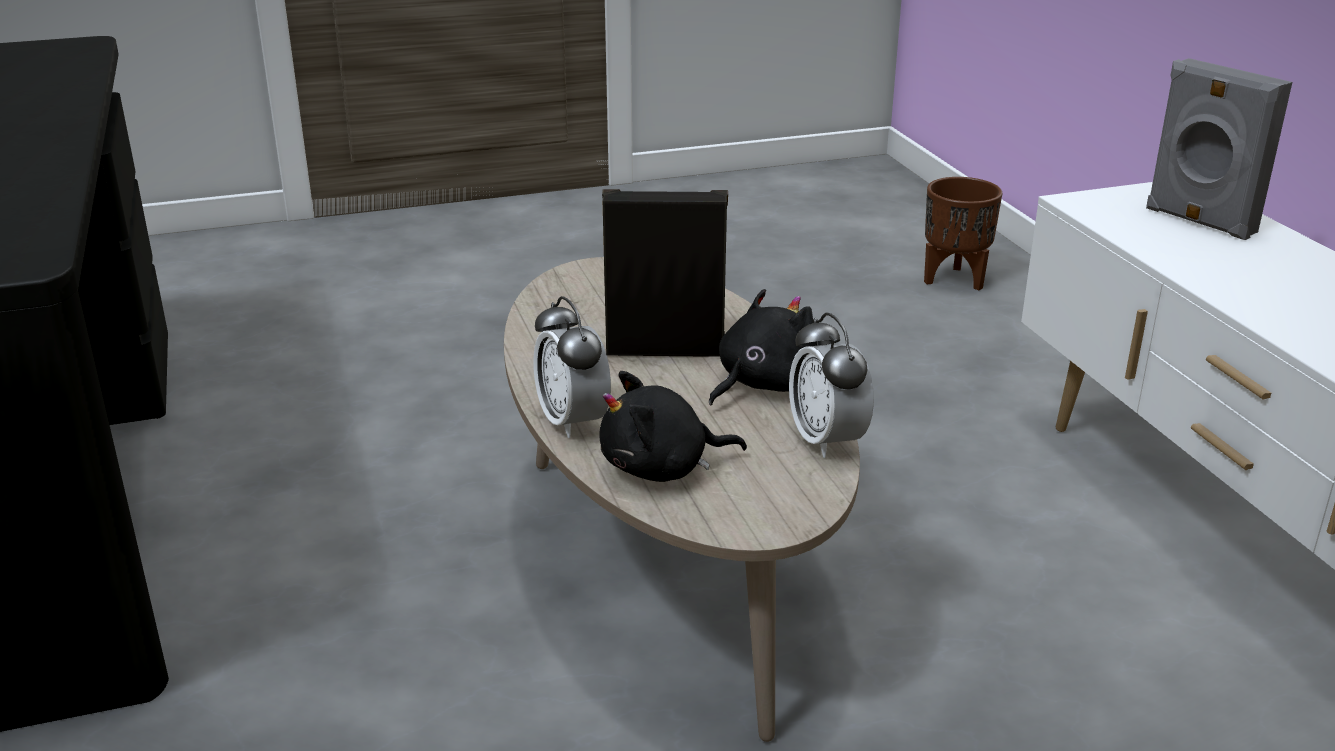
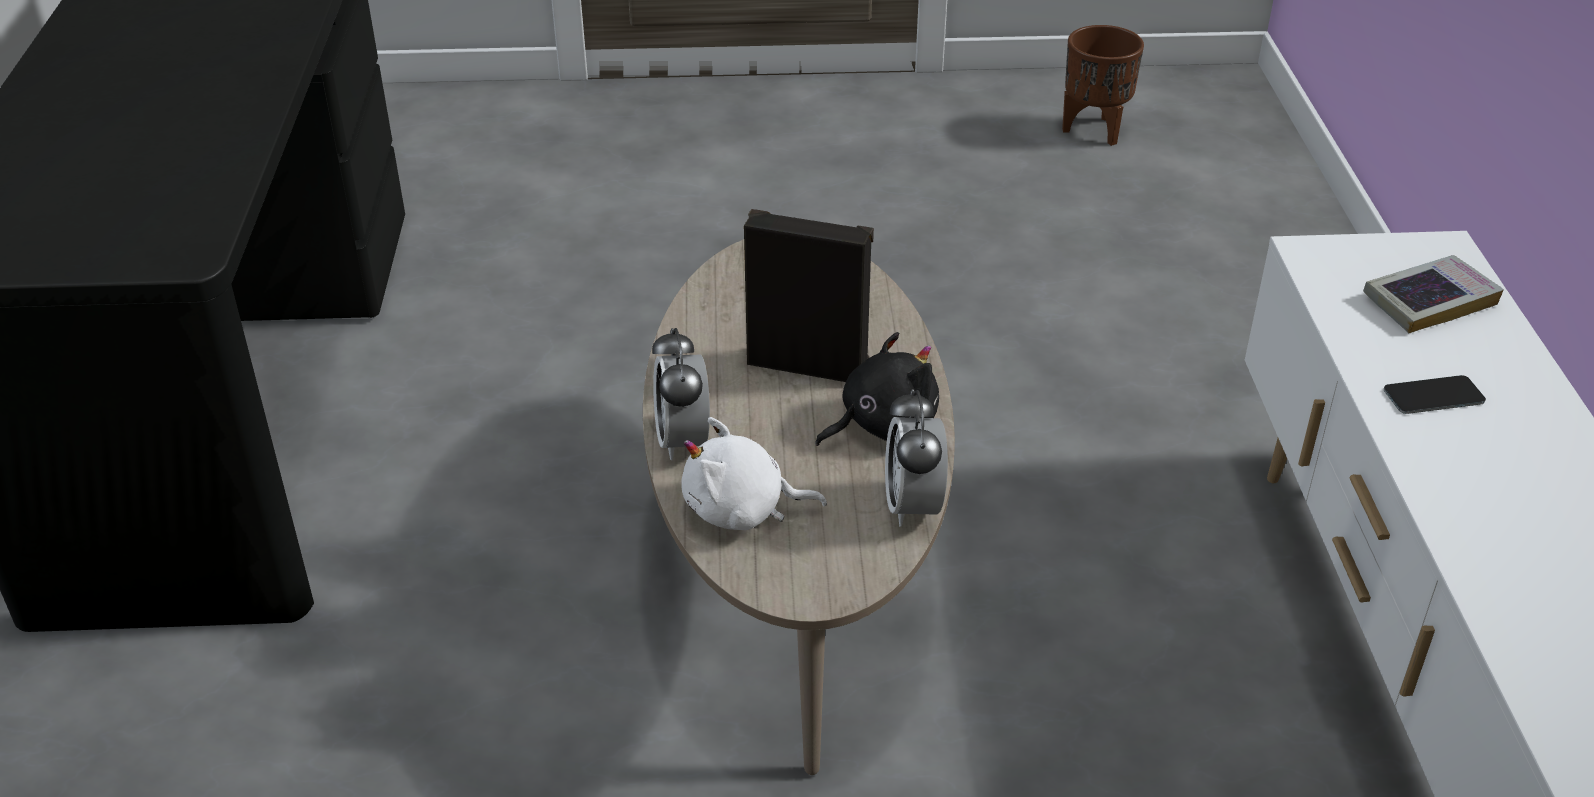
camera: 15 degrees right, 10 degrees up
black plush toy [599,371,747,482] -> white plush toy [681,417,827,530]
brown planter [924,177,1003,290] -> brown planter moved to [1062,25,1144,146]
grey speaker [1146,58,1292,240] -> book [1363,255,1504,333]
none -> phone [1384,375,1486,414]

